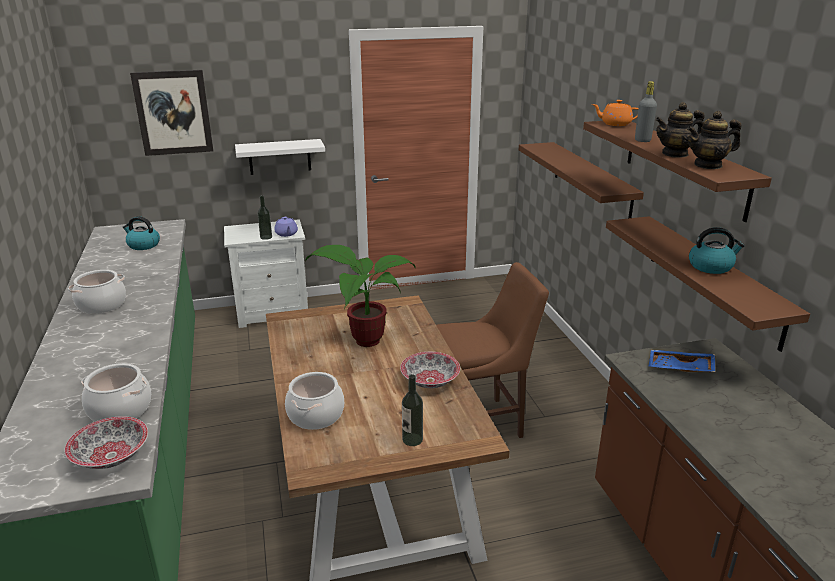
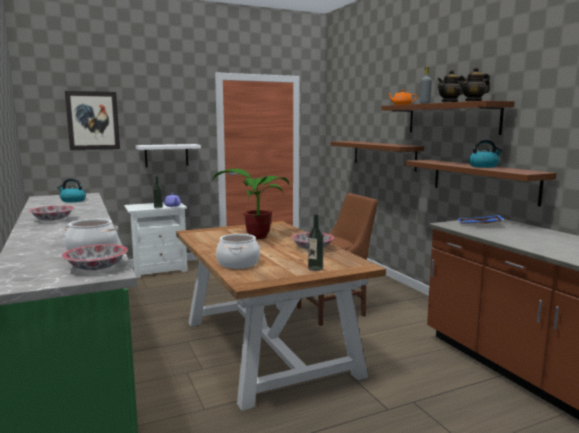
camera: 10 degrees left, 15 degrees down
cooking pot [68,270,126,314] -> bowl [29,205,74,220]

